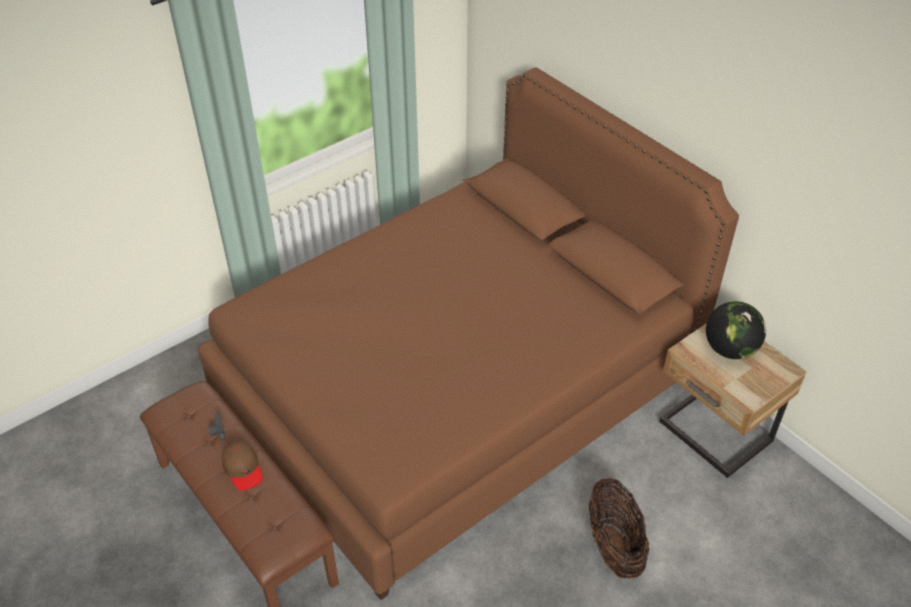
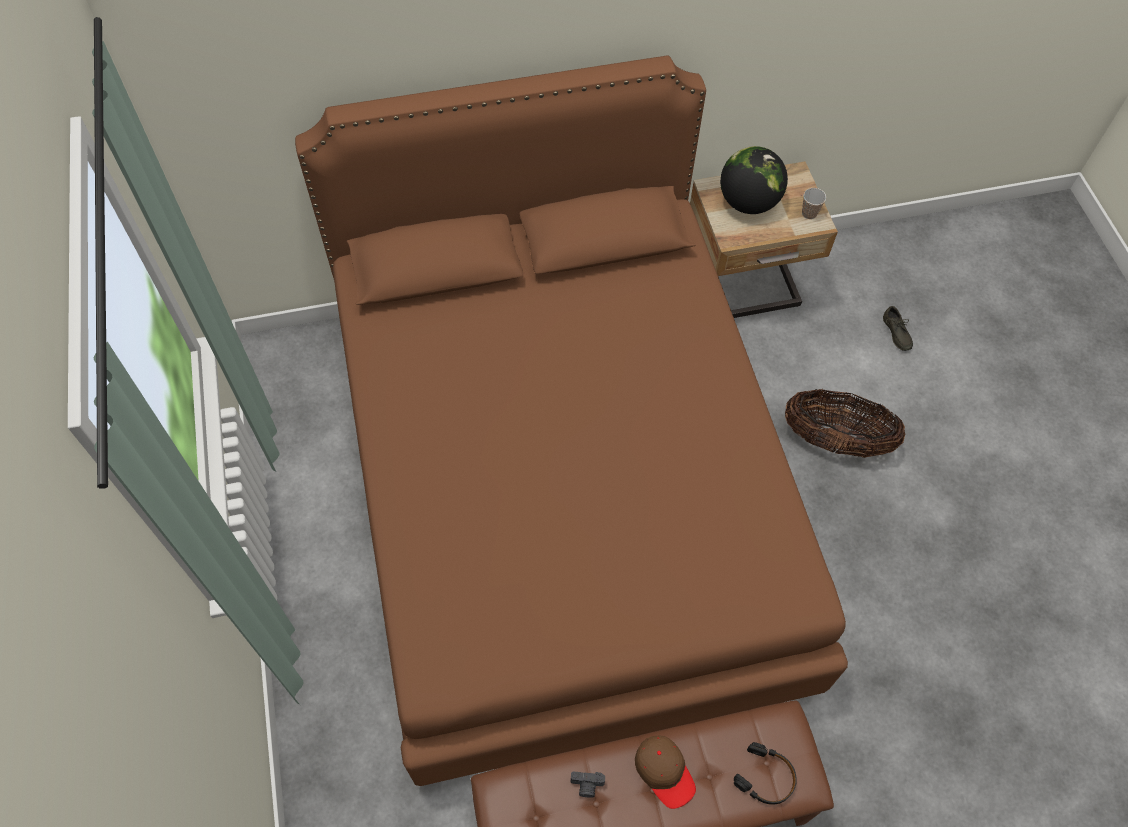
camera: 65 degrees left, 15 degrees up
brown cap [222,441,263,491] -> brown cap turned 60 degrees clockwise [635,735,696,809]
none -> black headphones [734,742,797,805]
none -> cup [802,188,826,219]
none -> grey shoe [883,306,913,351]

